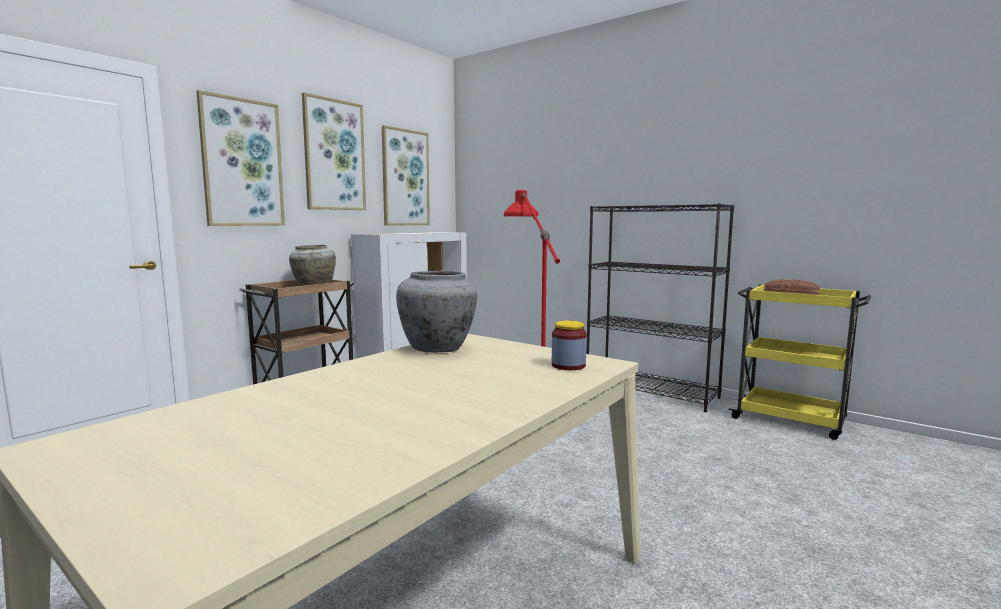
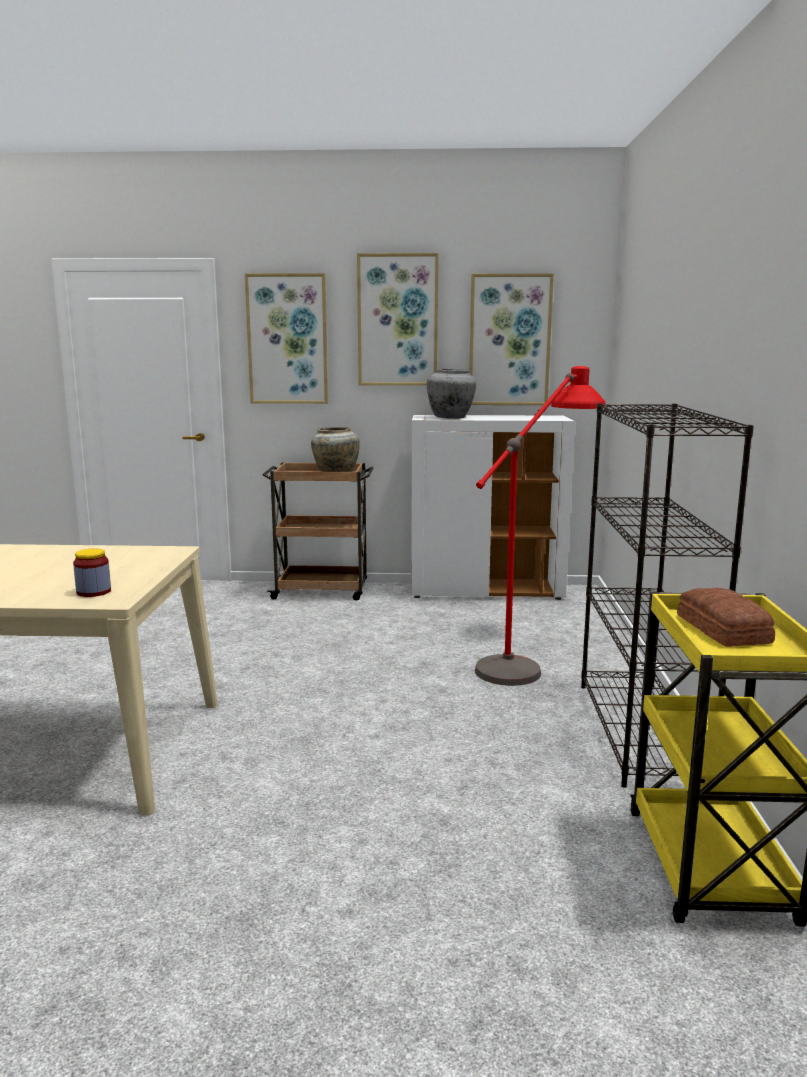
camera: 55 degrees right, 5 degrees up
grey vase [396,271,477,353] -> grey vase moved to [427,369,476,419]

